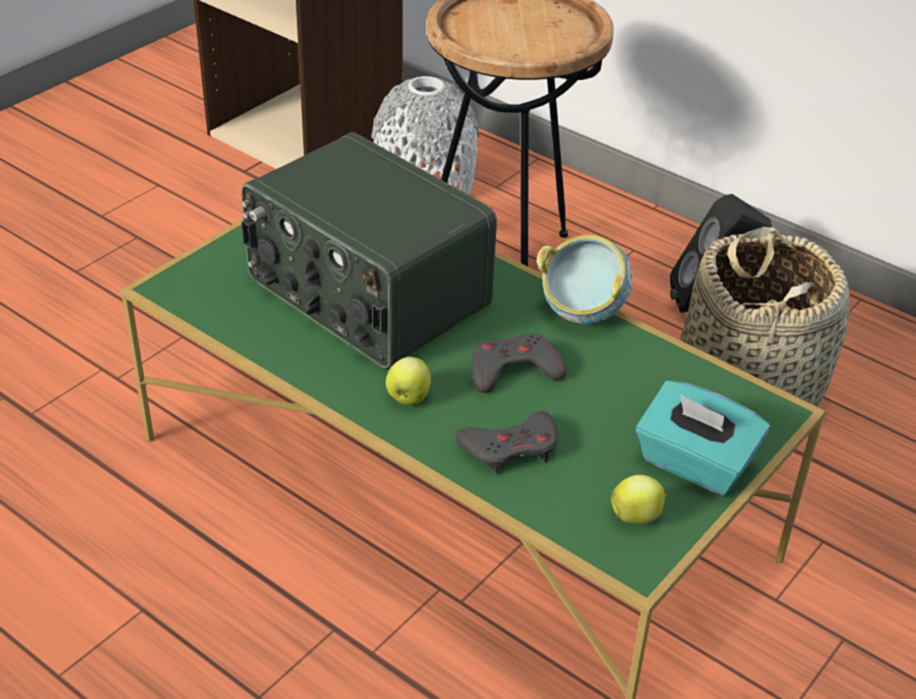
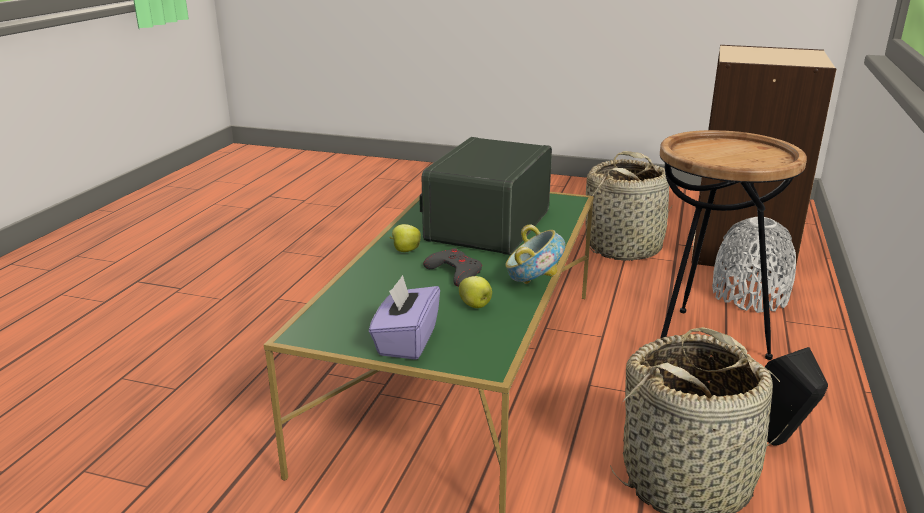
camera: 70 degrees right, 15 degrees down
grey game controller [456,411,557,474] -> none
apple [611,475,667,524] -> apple moved to [459,276,492,308]
turquoise tissue box [636,380,770,495] -> purple tissue box [369,275,440,360]
none -> basket [586,151,672,261]

